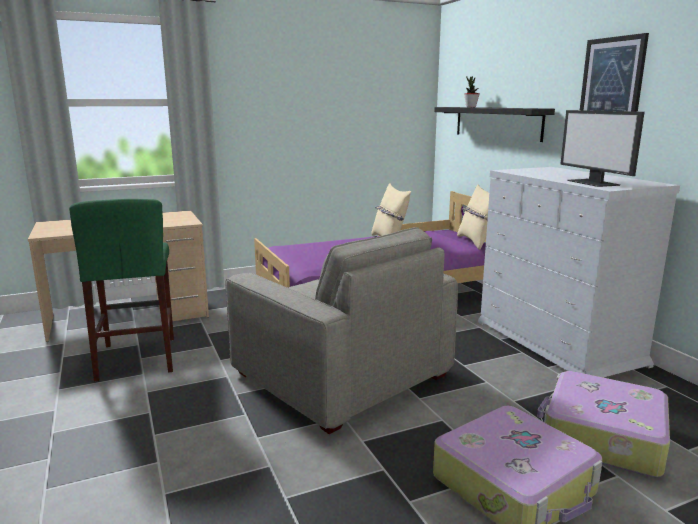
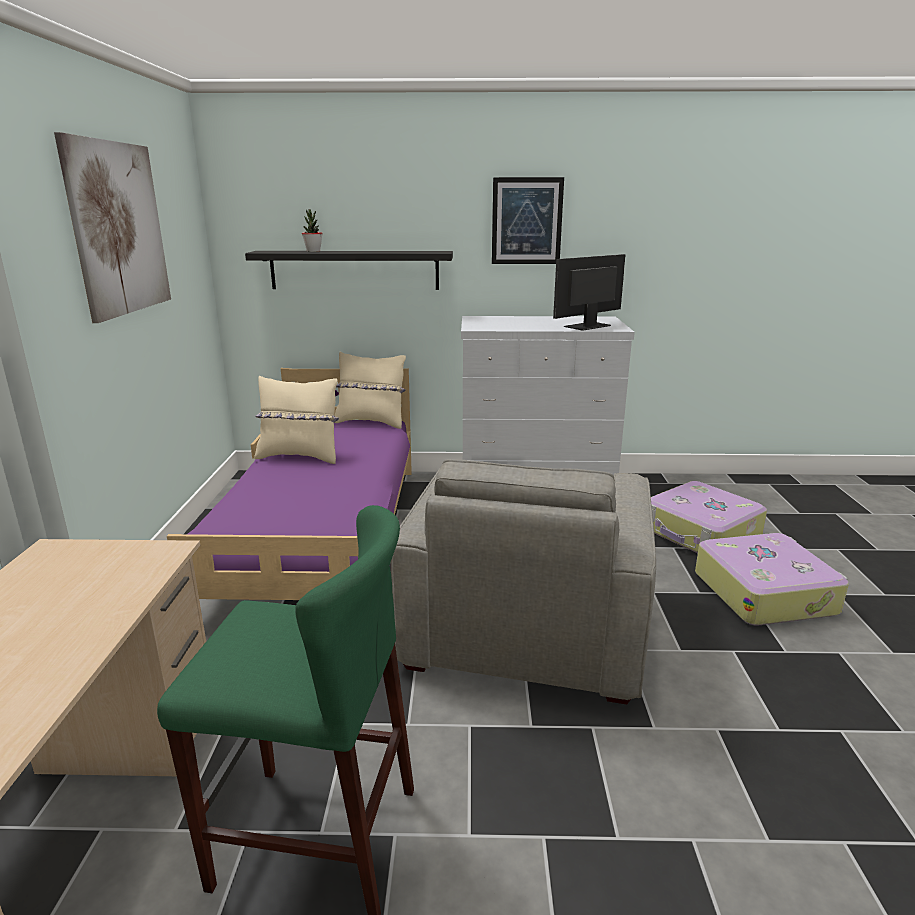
camera: 65 degrees left, 5 degrees up
grey armchair [225,227,458,434] -> grey armchair turned 120 degrees clockwise [391,459,656,704]
monitor [560,110,645,187] -> monitor turned 135 degrees clockwise [553,254,626,331]
none -> picture [54,132,171,323]

